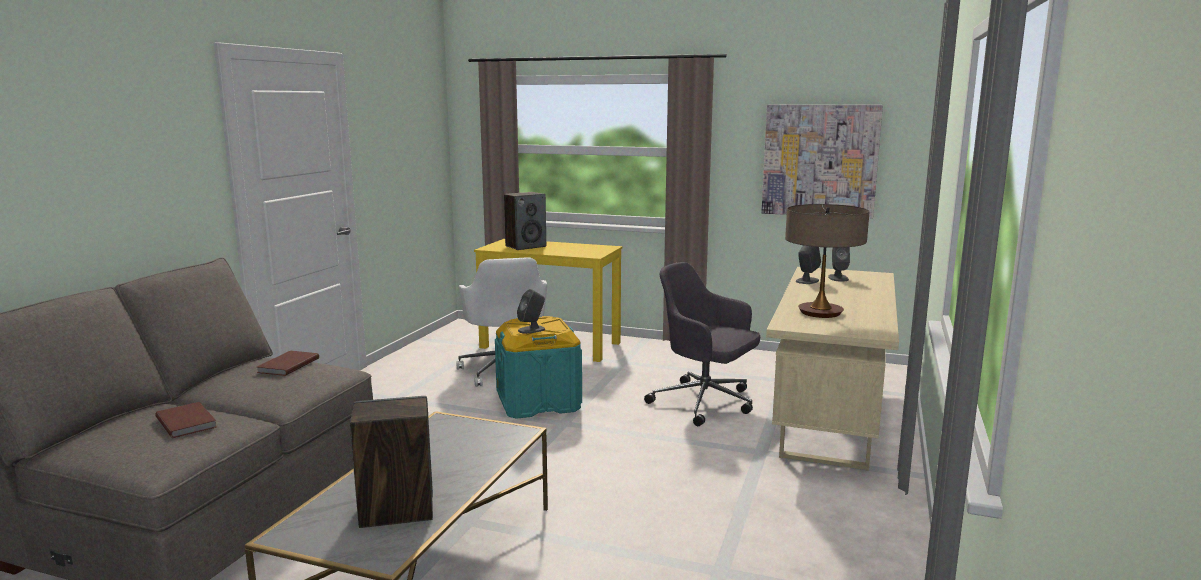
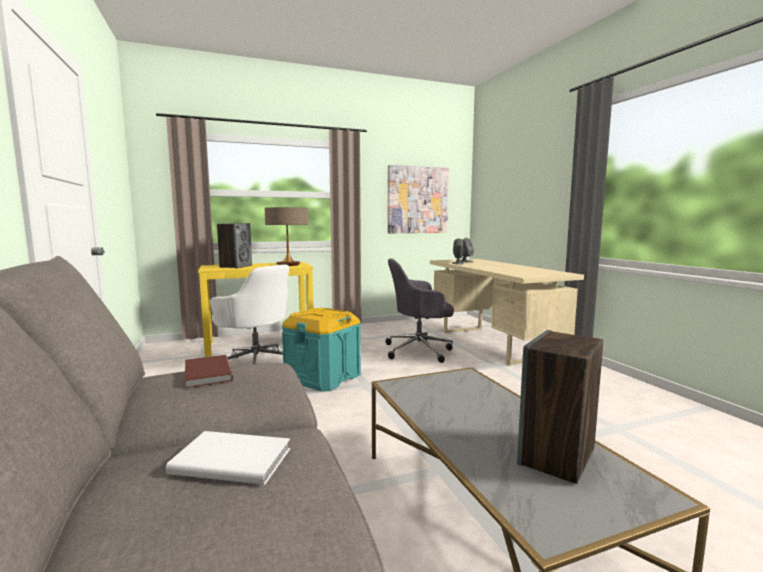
camera: 40 degrees left, 5 degrees down
brown book [155,402,217,438] -> white book [166,431,291,485]
grey speaker [517,289,545,334] -> none
table lamp [785,204,870,318] -> table lamp moved to [265,207,308,266]

